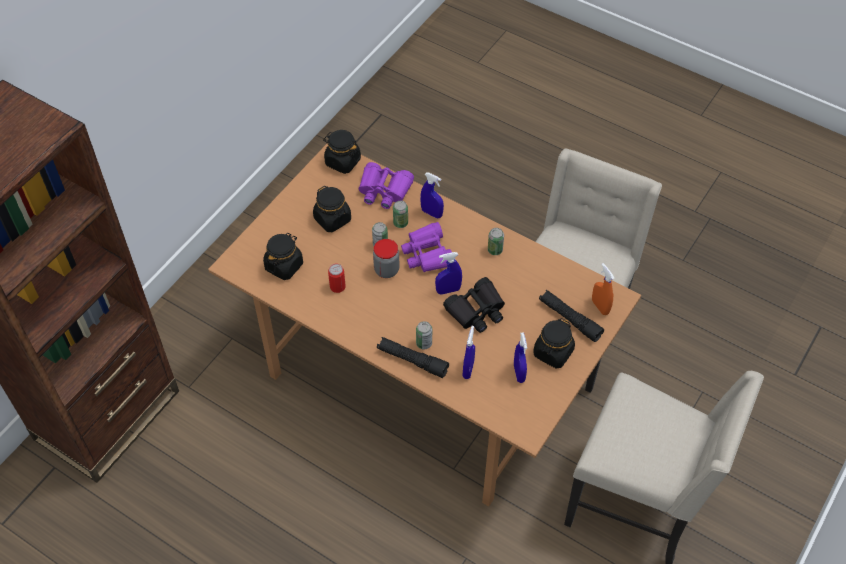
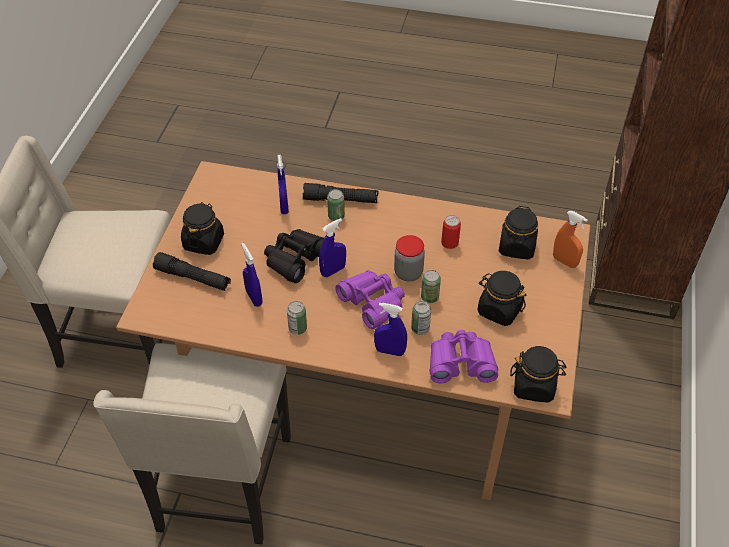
camera: 160 degrees right, 5 degrees down
blue spray bottle [514,332,527,383] -> blue spray bottle moved to [241,243,263,307]
orange spray bottle [592,263,614,315] -> orange spray bottle moved to [553,211,588,268]

